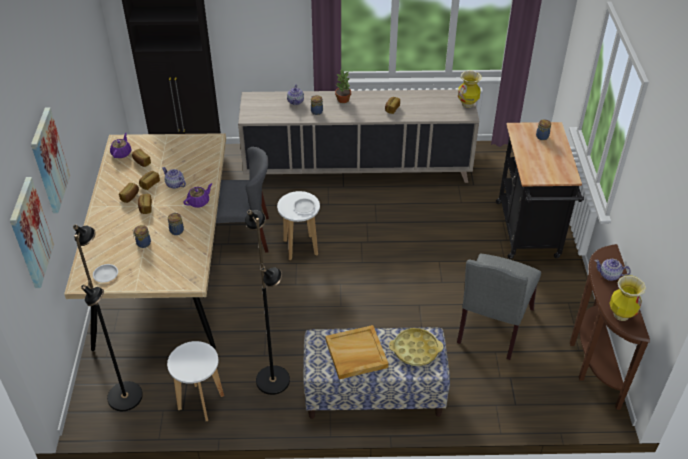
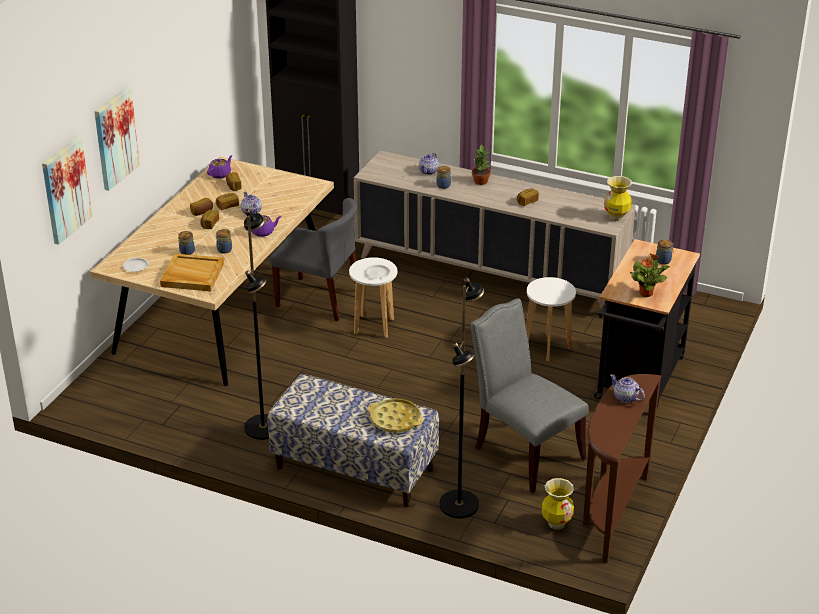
camera: 25 degrees right, 10 degrees down
black floor lamp [73,225,143,411] -> black floor lamp moved to [439,277,484,518]
white stool [167,341,224,421] -> white stool moved to [526,277,576,361]
beige tray [325,325,389,380] -> beige tray moved to [160,253,224,291]
grey chair [457,254,541,360] -> grey chair turned 90 degrees clockwise [470,298,588,493]
vase [609,275,646,321] -> vase moved to [542,478,574,529]
none -> potted plant [630,253,670,297]

